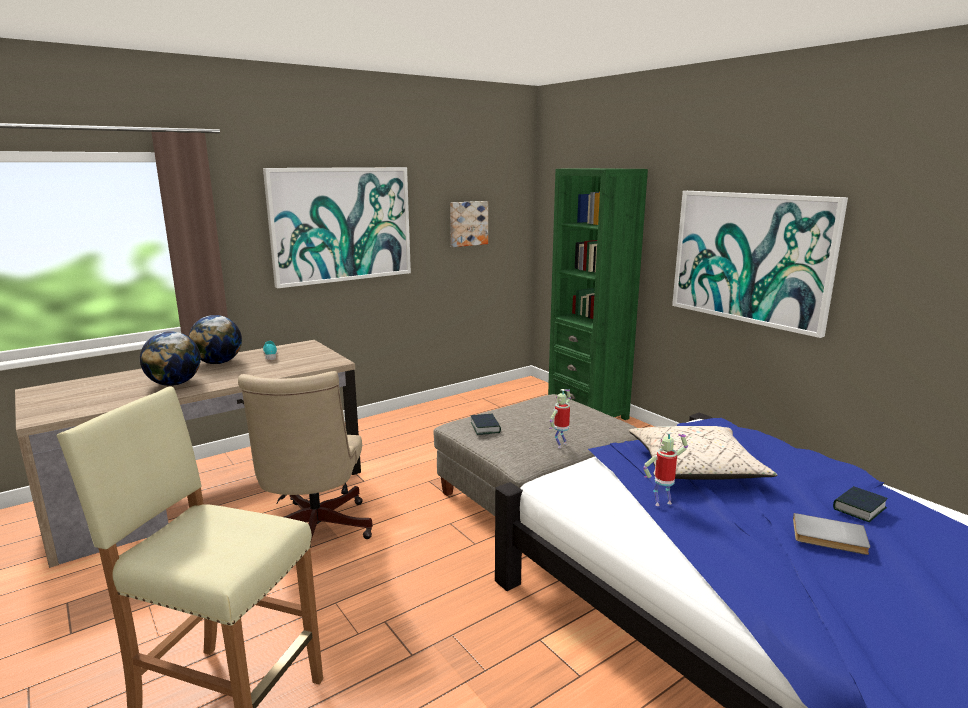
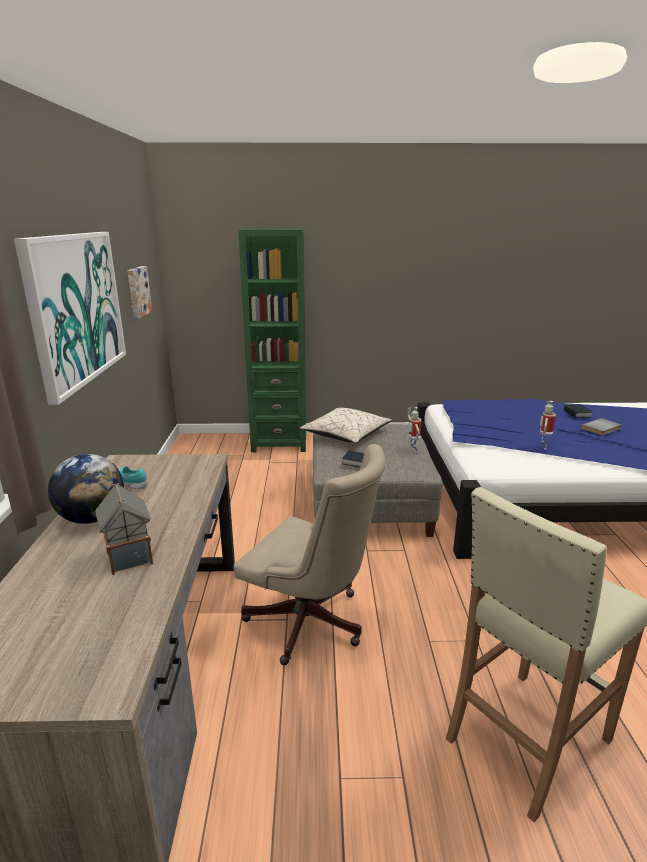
camera: 55 degrees left, 5 degrees up
globe [140,331,201,386] -> toy house [95,483,153,575]
beige pillow [629,426,777,480] -> beige pillow moved to [300,408,392,443]
picture [672,191,848,338] -> none

